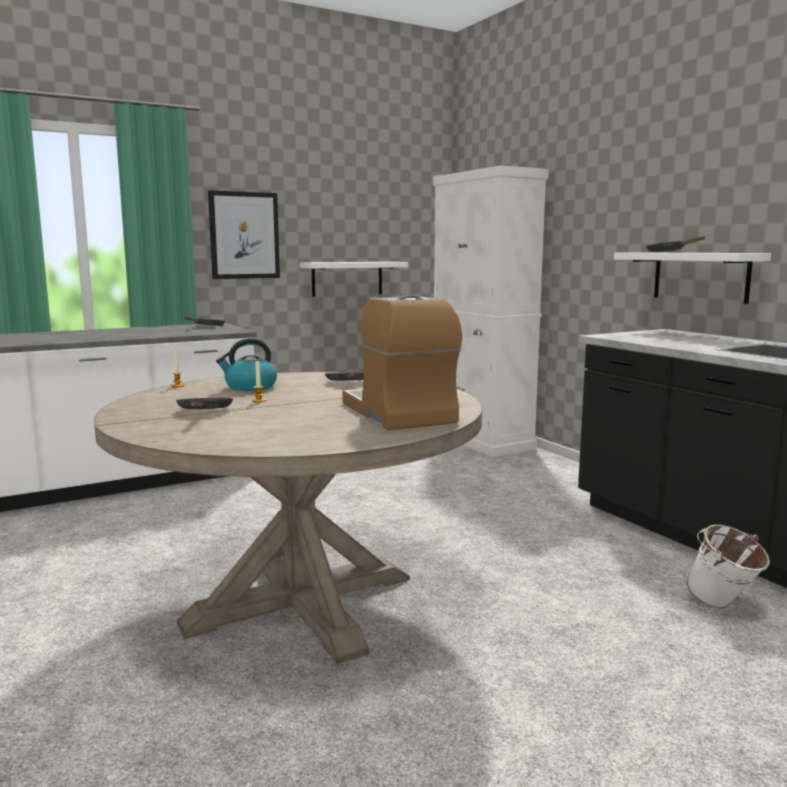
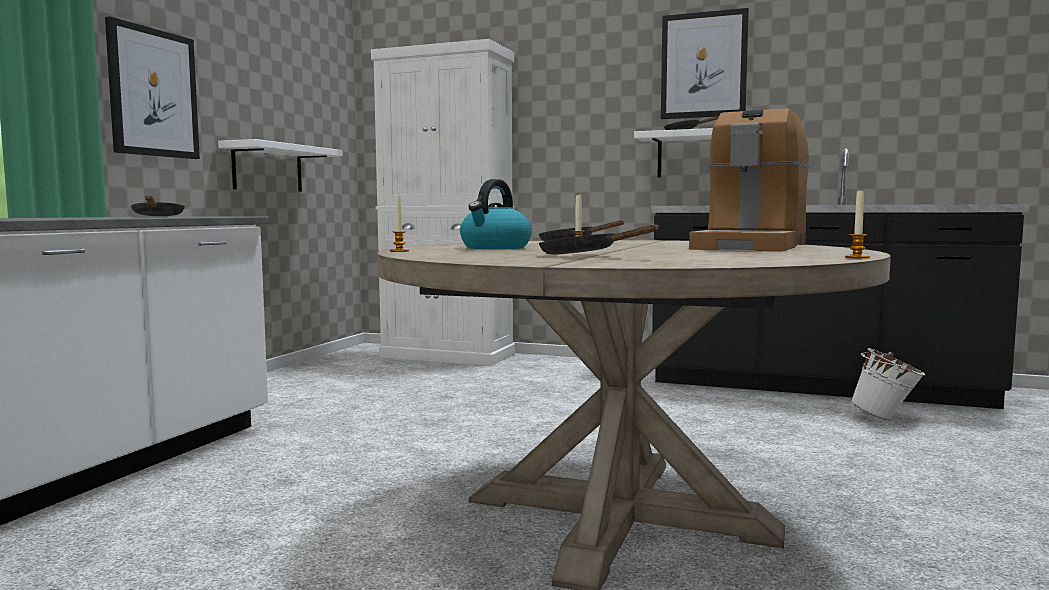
camera: 40 degrees left, 5 degrees down
coffee machine [342,295,462,430] -> coffee machine turned 90 degrees counterclockwise [689,108,809,251]
none -> picture [661,8,749,119]
none -> candle [845,189,870,259]

